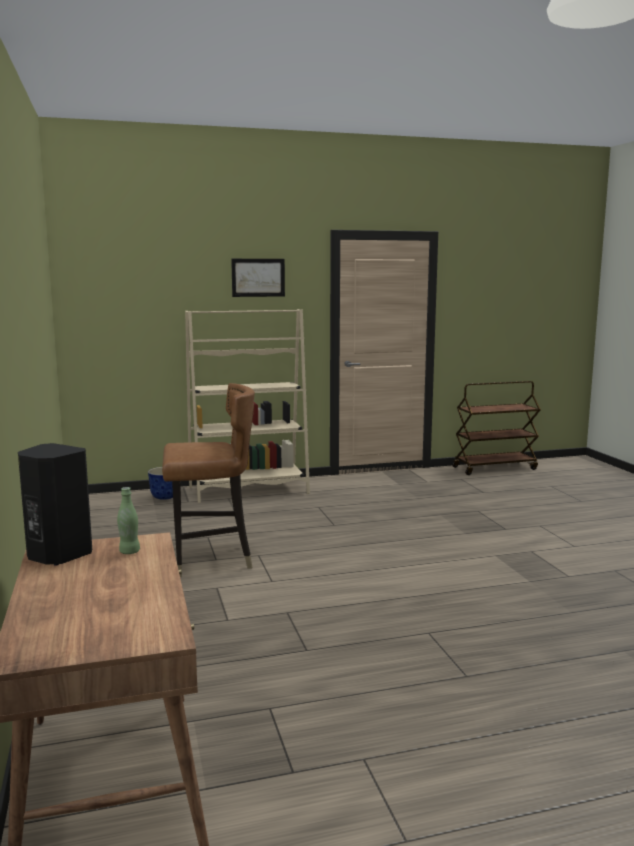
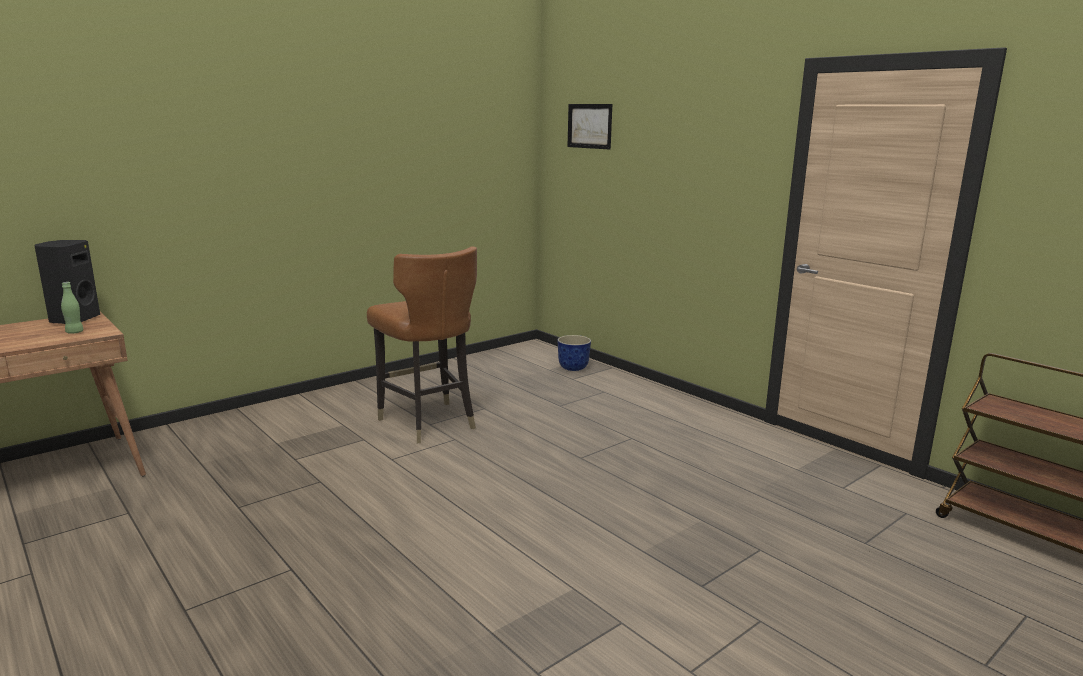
camera: 65 degrees right, 5 degrees up
beige bookcase [185,309,310,503] -> none
picture [231,259,285,297] -> picture moved to [567,104,612,150]

